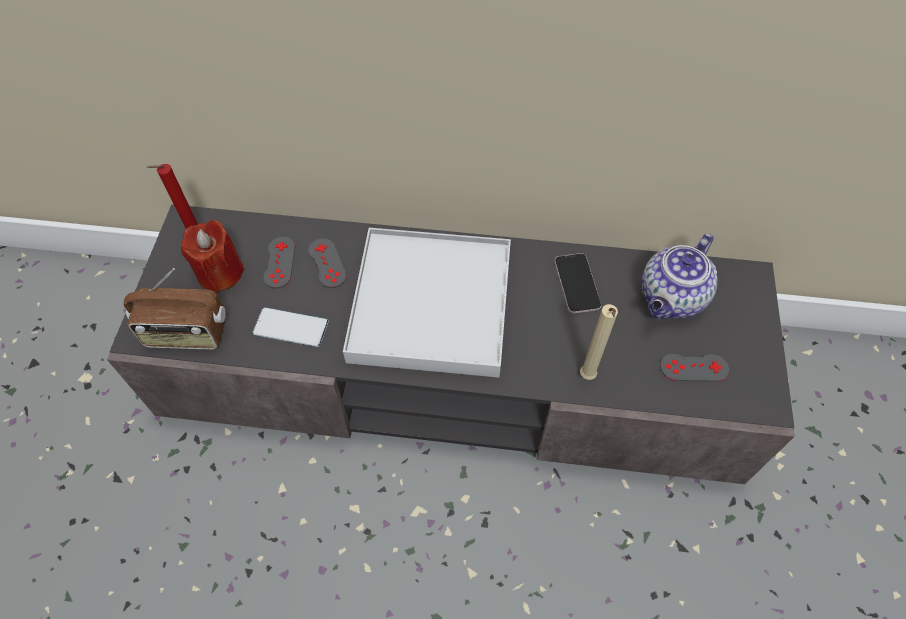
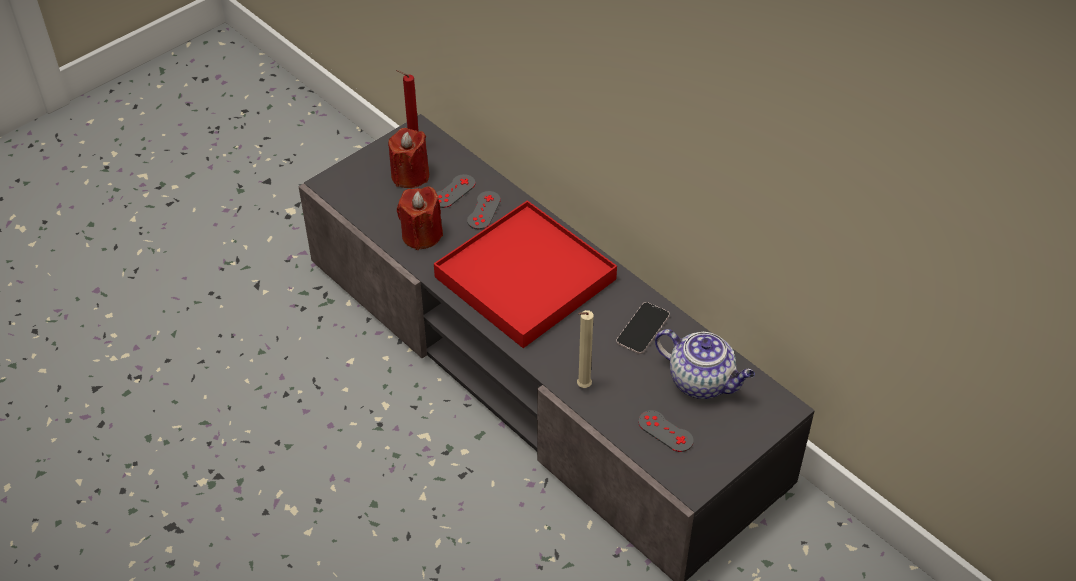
camera: 40 degrees right, 10 degrees down
radio [123,268,226,349] -> none
phone [252,307,329,347] -> red candle [397,186,443,250]
white tray [343,228,511,378] -> red tray [434,200,617,348]
teapot [642,233,717,319] -> teapot turned 135 degrees counterclockwise [655,329,755,399]

